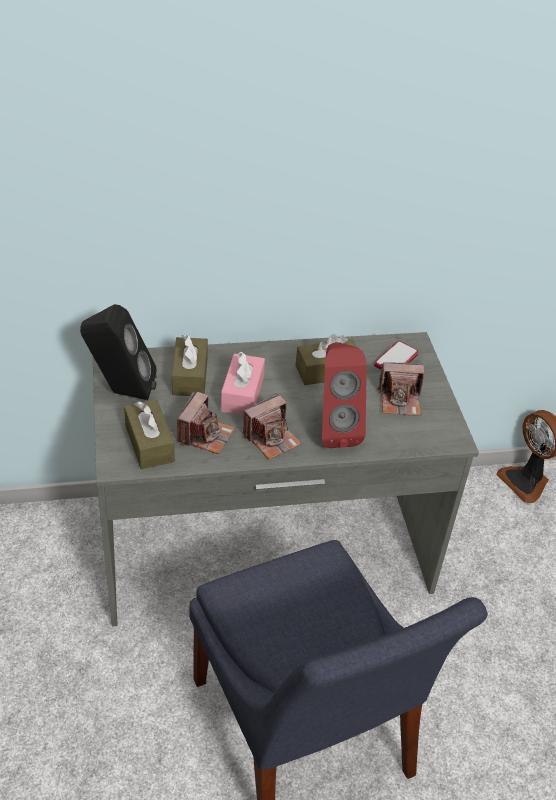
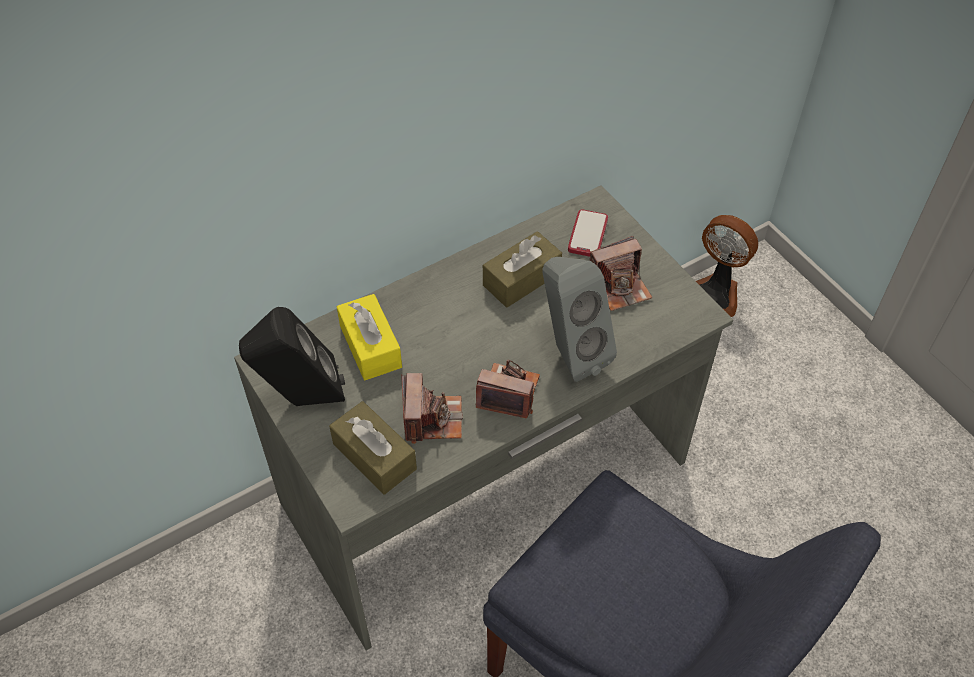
camera: 20 degrees left, 10 degrees up
brown tissue box [172,334,208,396] -> yellow tissue box [337,294,402,380]
pink tissue box [221,352,265,415] -> none
camera [243,393,302,460] -> camera turned 105 degrees counterclockwise [476,359,540,418]
red speaker [322,342,367,448] -> grey speaker [542,257,617,382]

